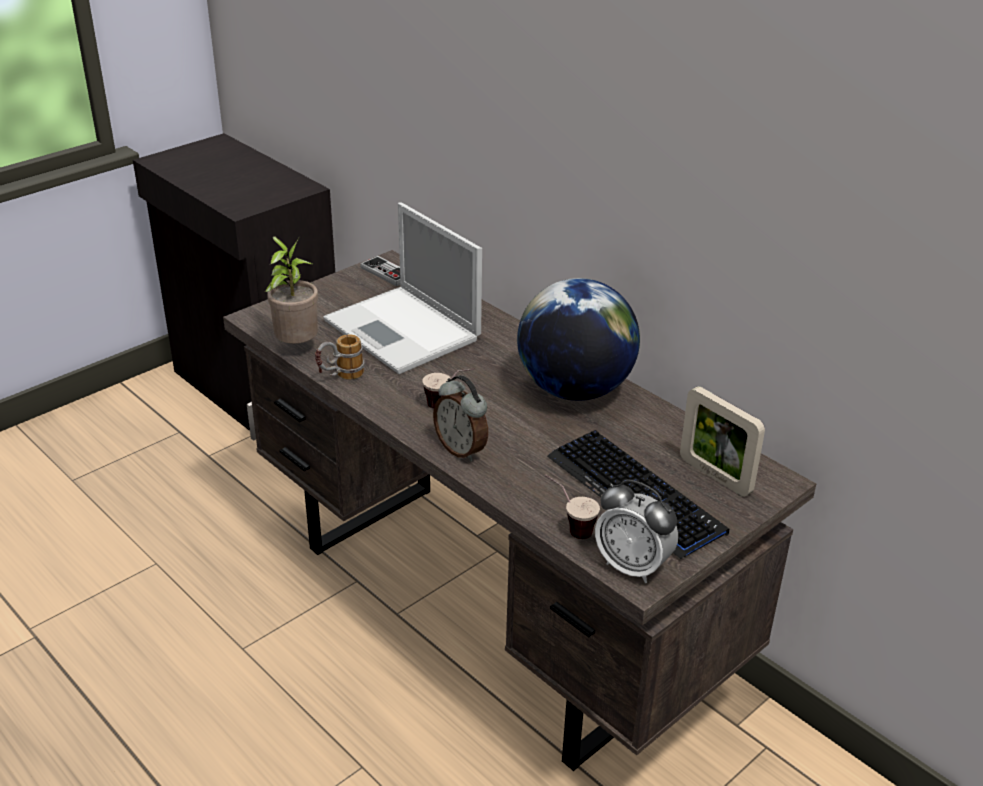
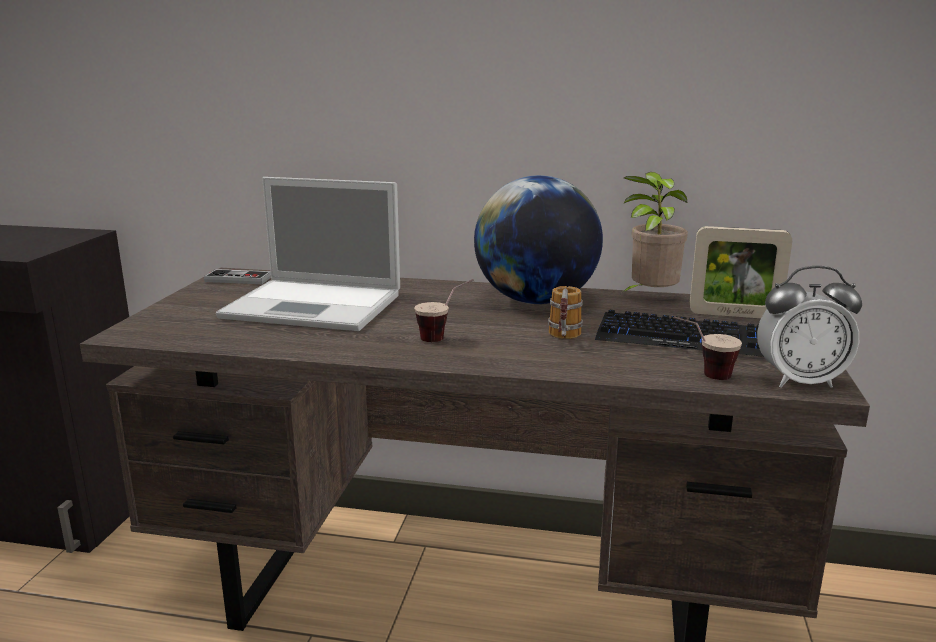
camera: 35 degrees left, 15 degrees down
potted plant [265,236,318,344] -> potted plant moved to [622,172,688,293]
mug [315,334,364,380] -> mug moved to [548,286,583,339]
alarm clock [433,375,488,462] -> none

